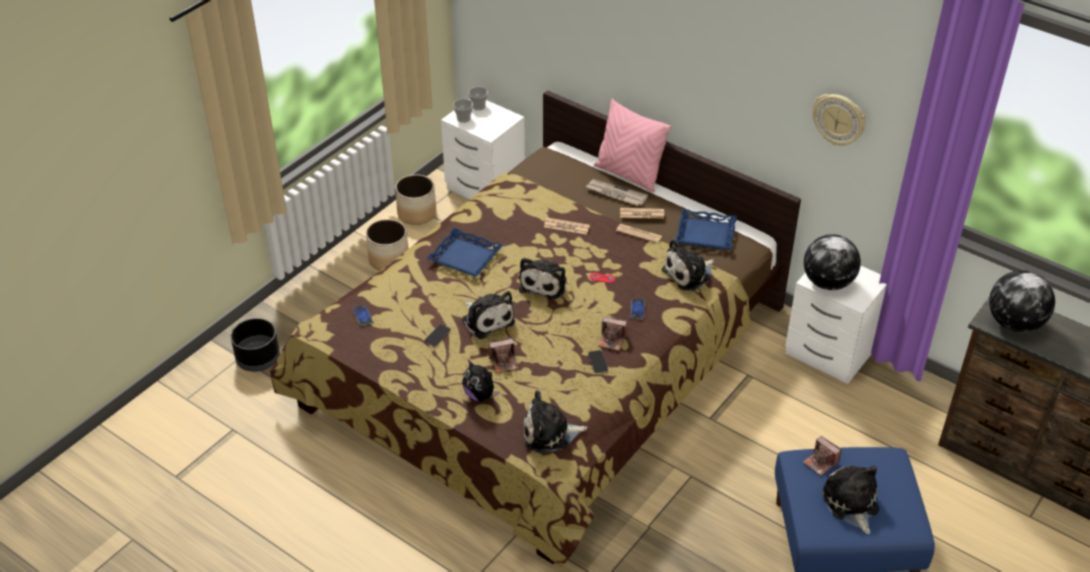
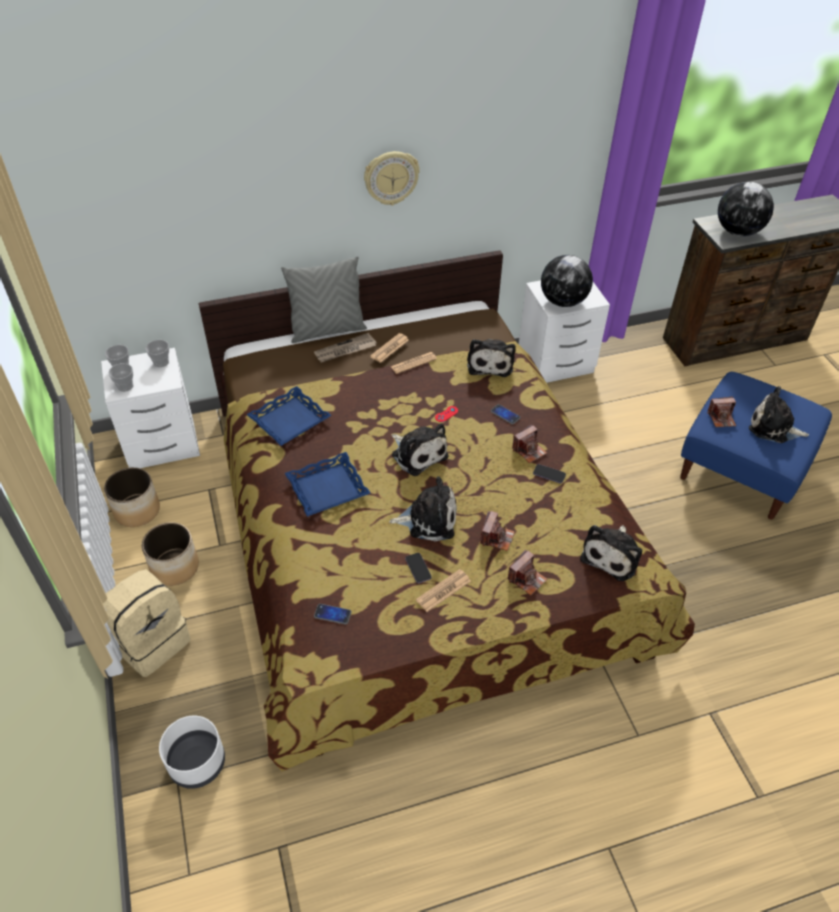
camera: 55 degrees left, 5 degrees up
black planter [231,318,280,372] -> white planter [159,716,225,789]
plush toy [462,360,499,402] -> camera [507,549,547,595]
newspaper [544,218,590,235] -> newspaper moved to [416,569,471,612]
pink pillow [594,99,672,192] -> grey pillow [281,256,367,343]
blue tray [675,209,737,250] -> blue tray moved to [247,386,332,446]
wall clock [813,94,866,146] -> wall clock moved to [364,151,420,206]
none -> beige backpack [103,569,190,677]
none -> cup [146,340,169,367]

